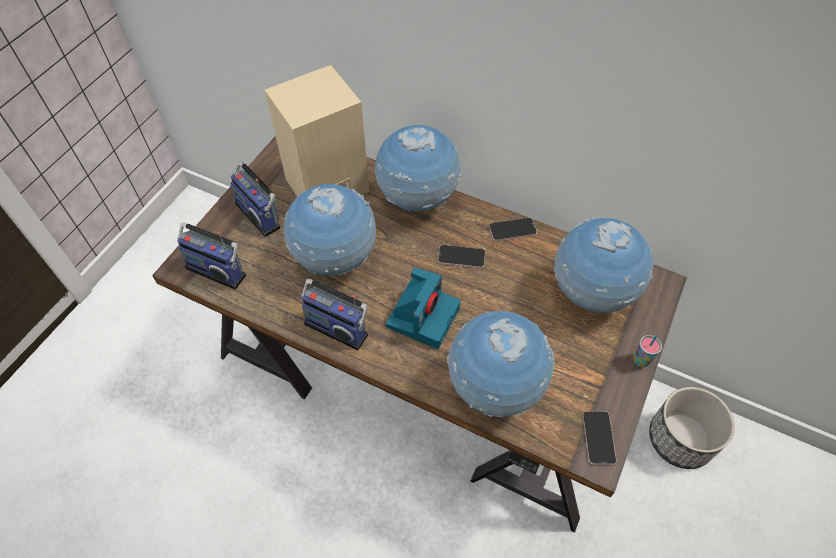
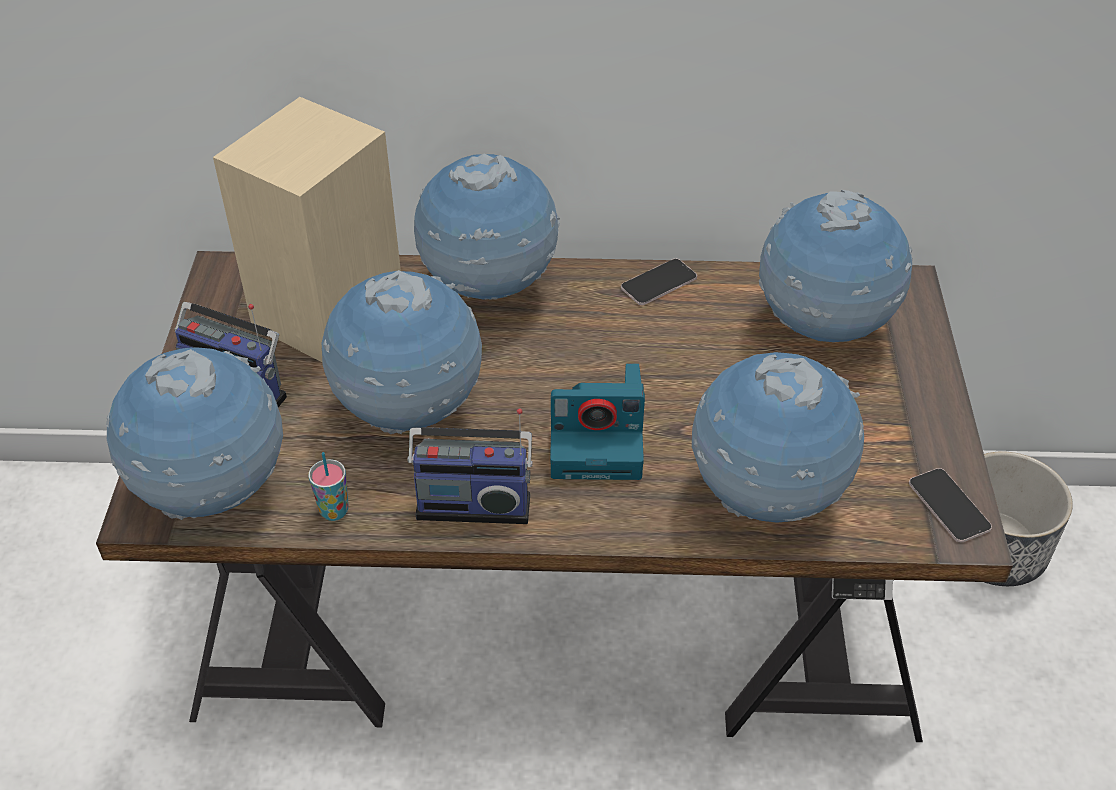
camera: 25 degrees left, 10 degrees down
radio [177,223,246,289] -> globe [106,347,283,520]
camera [386,267,460,349] -> camera turned 90 degrees clockwise [550,363,645,480]
phone [438,245,485,268] -> none
cup [633,335,662,367] -> cup moved to [308,452,349,521]

